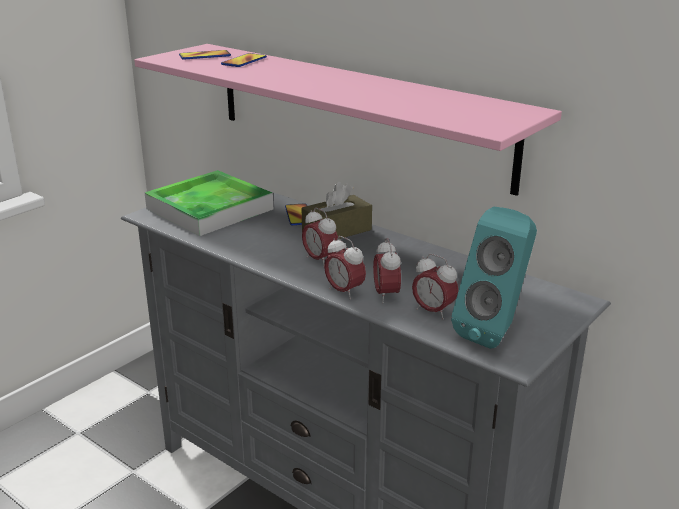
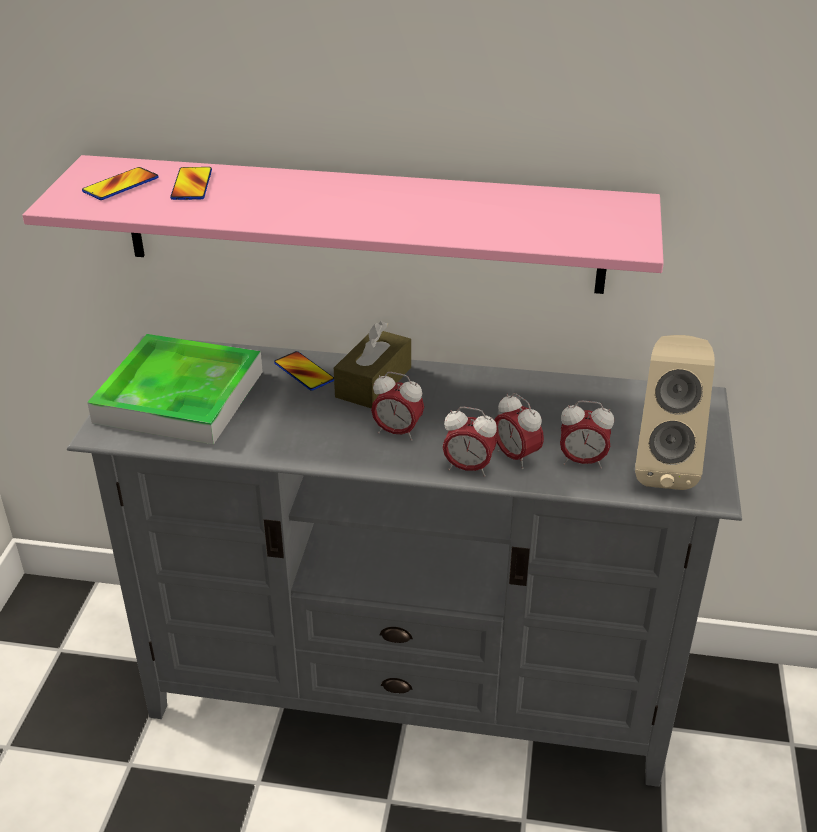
camera: 30 degrees left, 10 degrees up
turquoise speaker [451,206,537,349] -> beige speaker [635,335,715,490]

